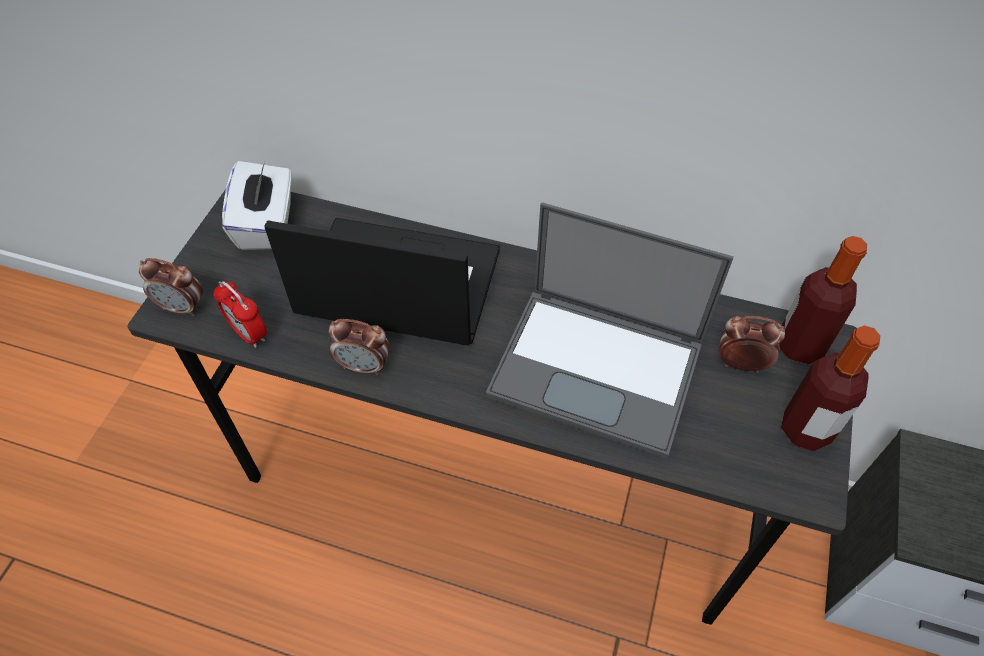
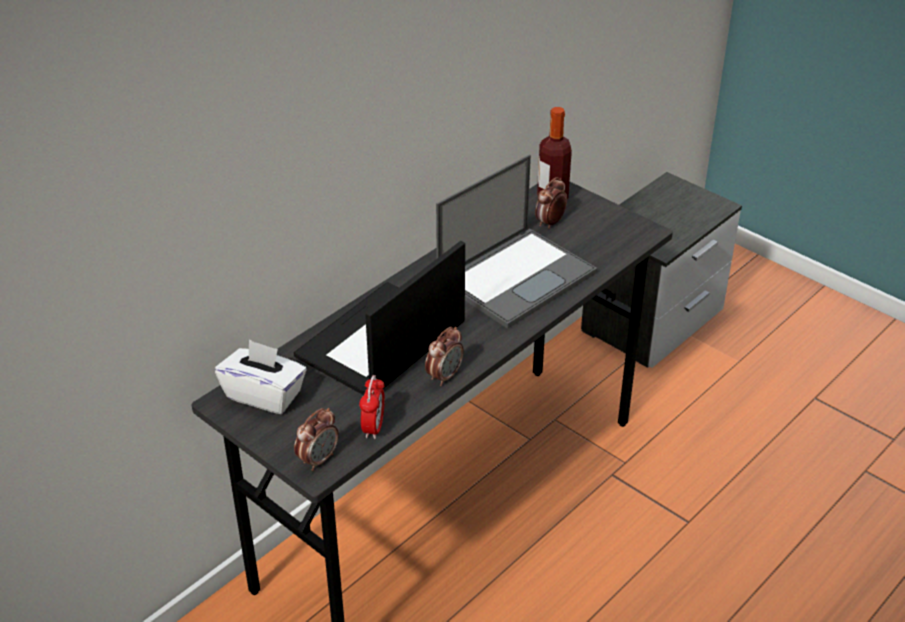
camera: 65 degrees left, 15 degrees down
alarm clock [213,281,267,348] -> alarm clock turned 60 degrees counterclockwise [359,375,385,439]
bottle [781,325,880,451] -> none

